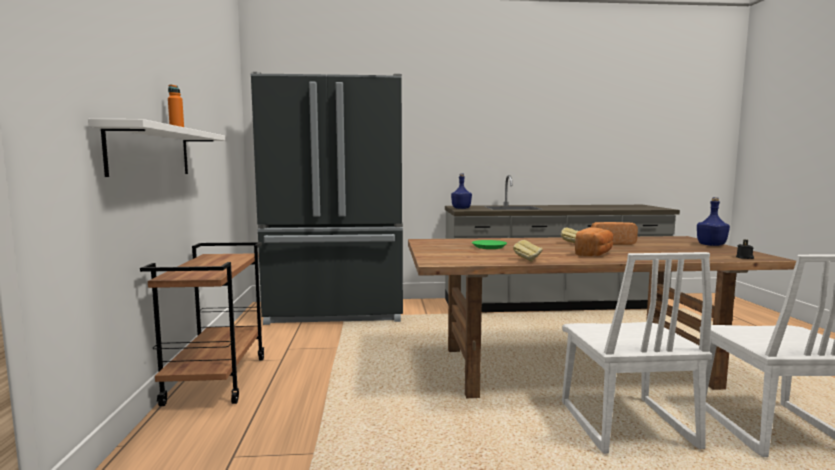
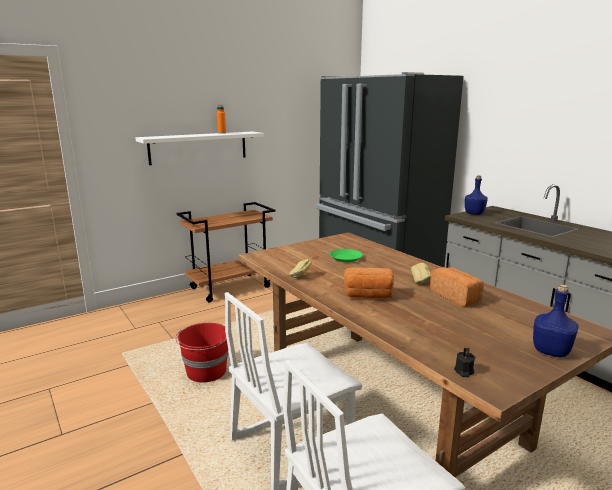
camera: 60 degrees right, 10 degrees up
none -> red bucket [176,323,228,383]

